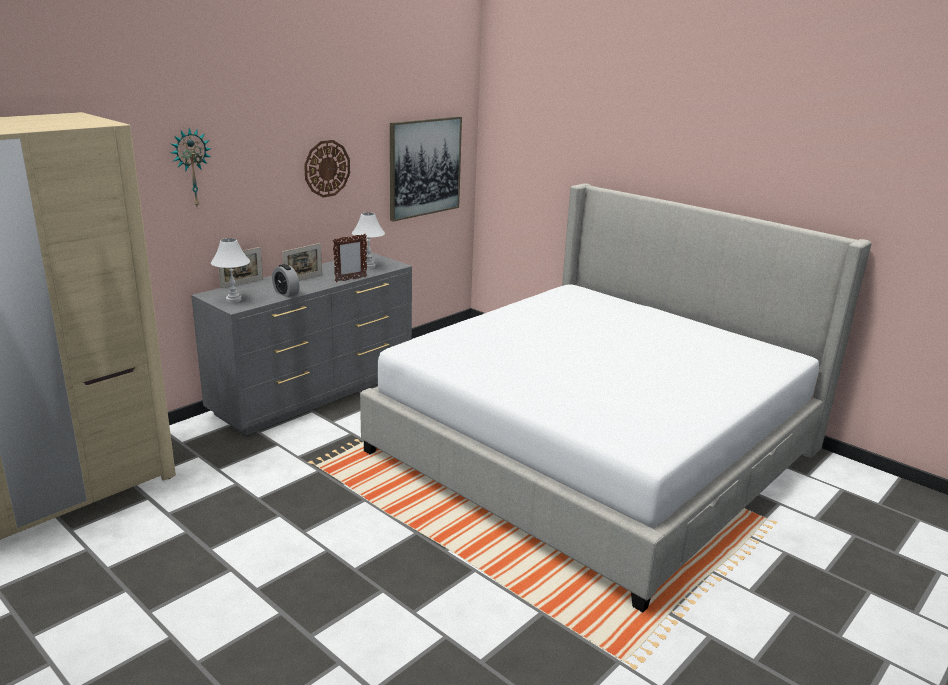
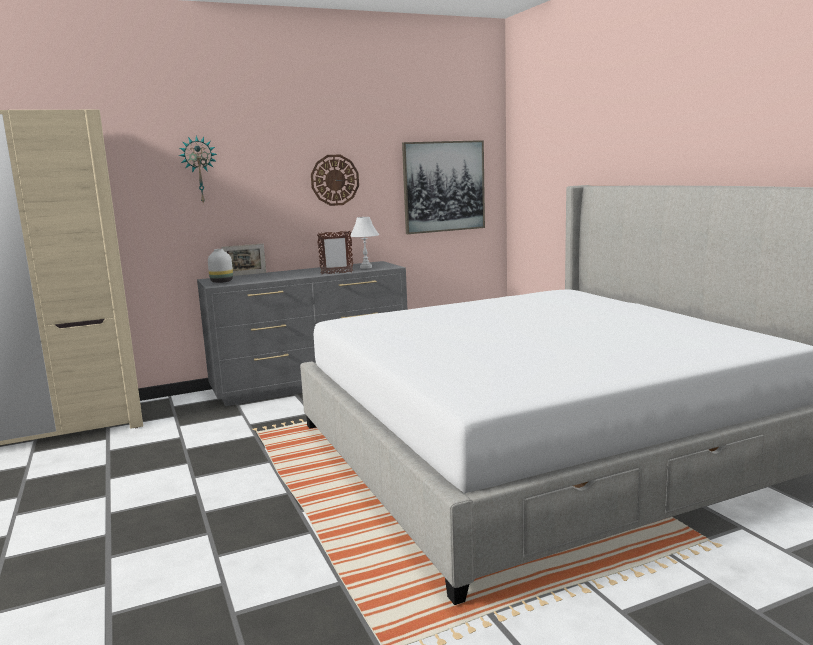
camera: 25 degrees right, 10 degrees down
white table lamp [211,238,250,303] -> white vase [208,249,233,283]
alarm clock [272,264,300,297] -> none
picture frame [282,243,322,280] -> none

